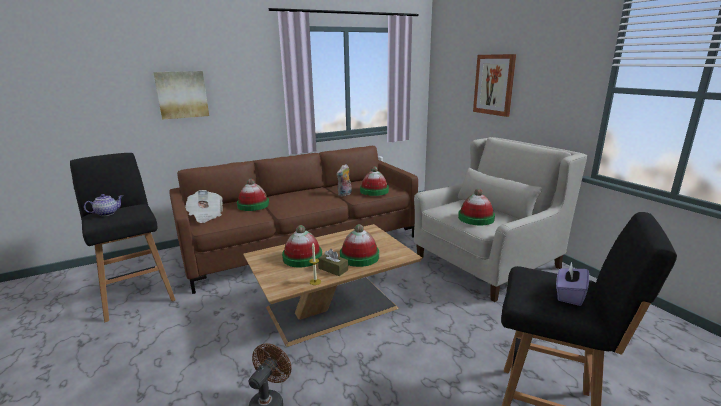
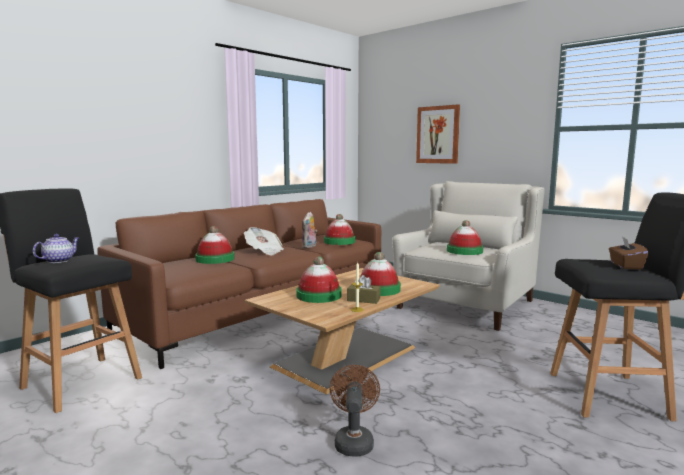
camera: 20 degrees left, 10 degrees down
picture [153,71,209,120] -> none
newspaper [185,190,223,223] -> newspaper moved to [244,227,284,255]
purple tissue box [556,262,589,306] -> brown tissue box [609,237,649,269]

